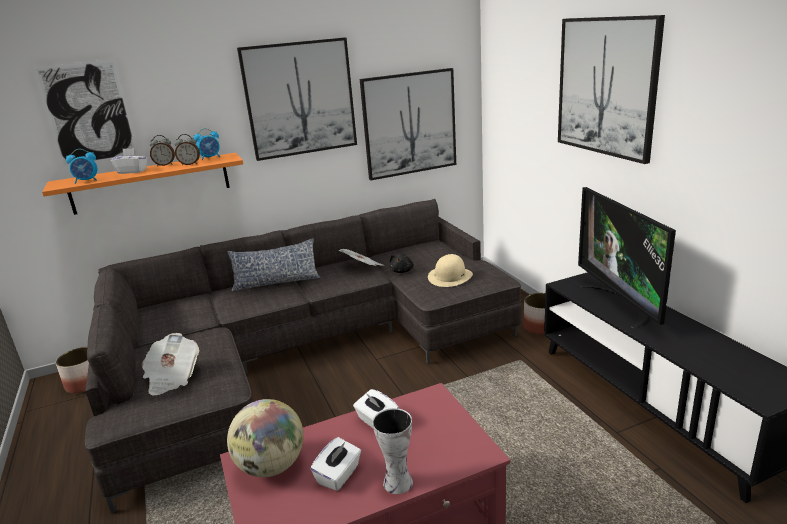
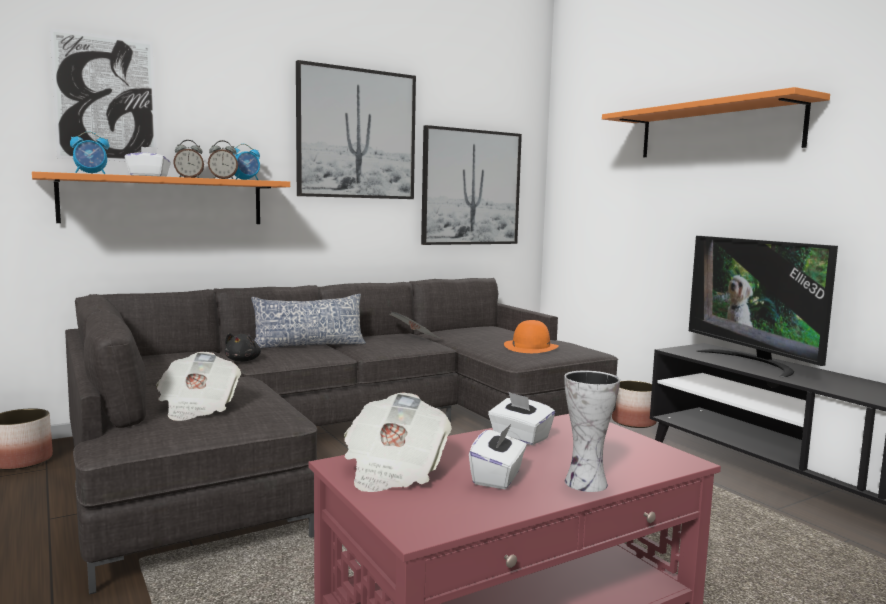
camera: 10 degrees left, 15 degrees down
globe [227,399,304,477] -> newspaper [343,393,452,492]
black plush toy [390,254,414,273] -> black plush toy moved to [225,333,261,362]
beige hat [428,254,473,287] -> orange hat [504,320,559,353]
picture [558,15,665,164] -> orange shelf [602,87,830,157]

